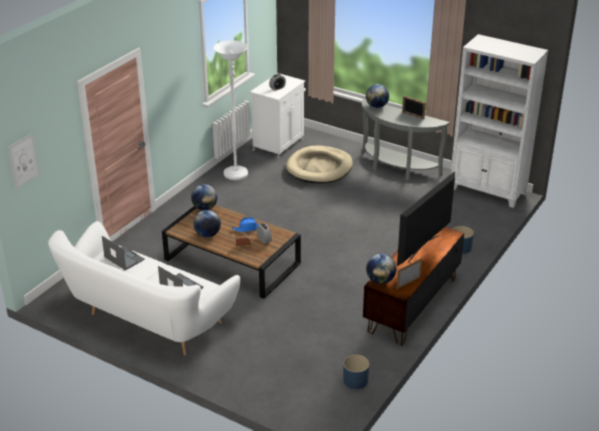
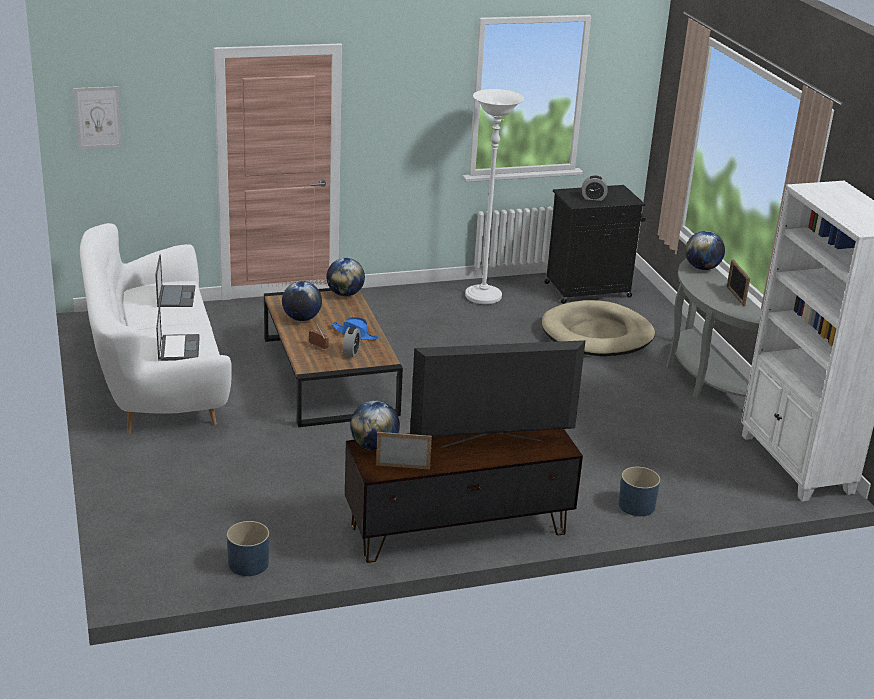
camera: 40 degrees right, 5 degrees down
white cabinet [250,73,306,159] -> black cabinet [544,185,646,304]

